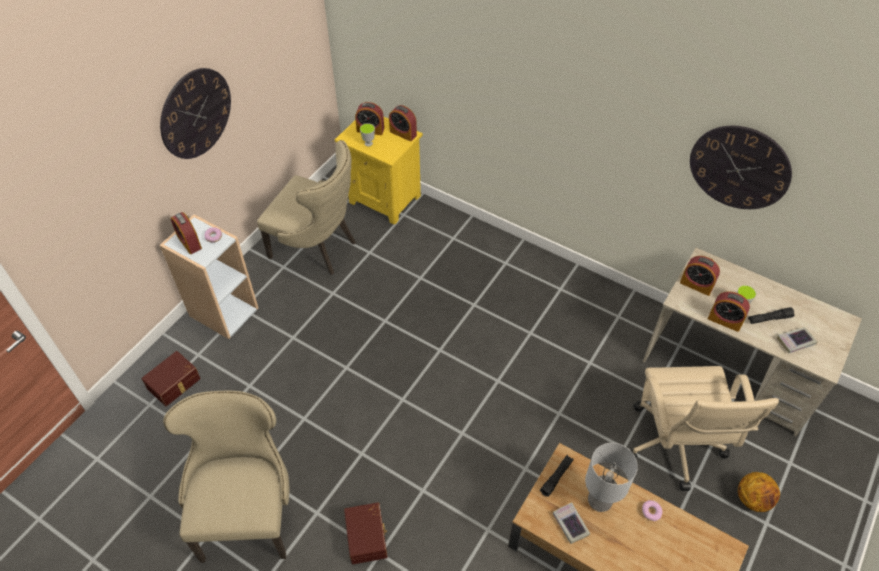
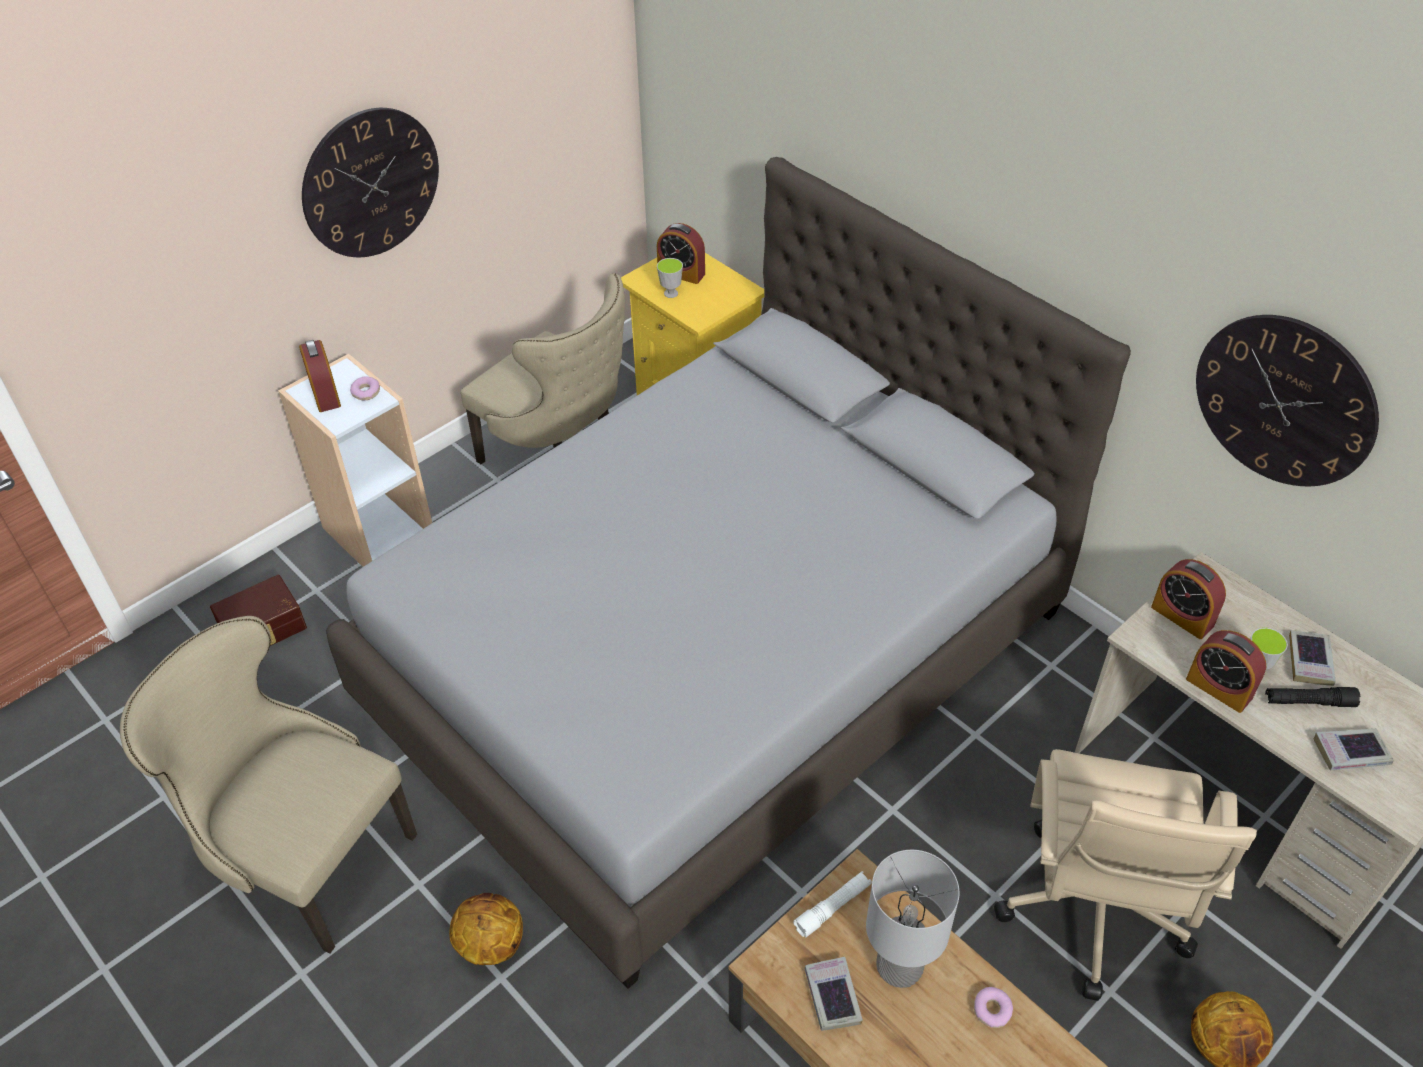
camera: 15 degrees right, 5 degrees down
beige chair [163,391,290,563] -> beige chair turned 75 degrees counterclockwise [120,616,417,954]
brown storage box [344,502,387,564] -> basketball [449,893,523,965]
alarm clock [389,105,417,141] -> none
black flashlight [540,455,574,497] -> white flashlight [793,871,872,938]
none -> grey bed [326,157,1131,989]
none -> book [1289,630,1336,686]

